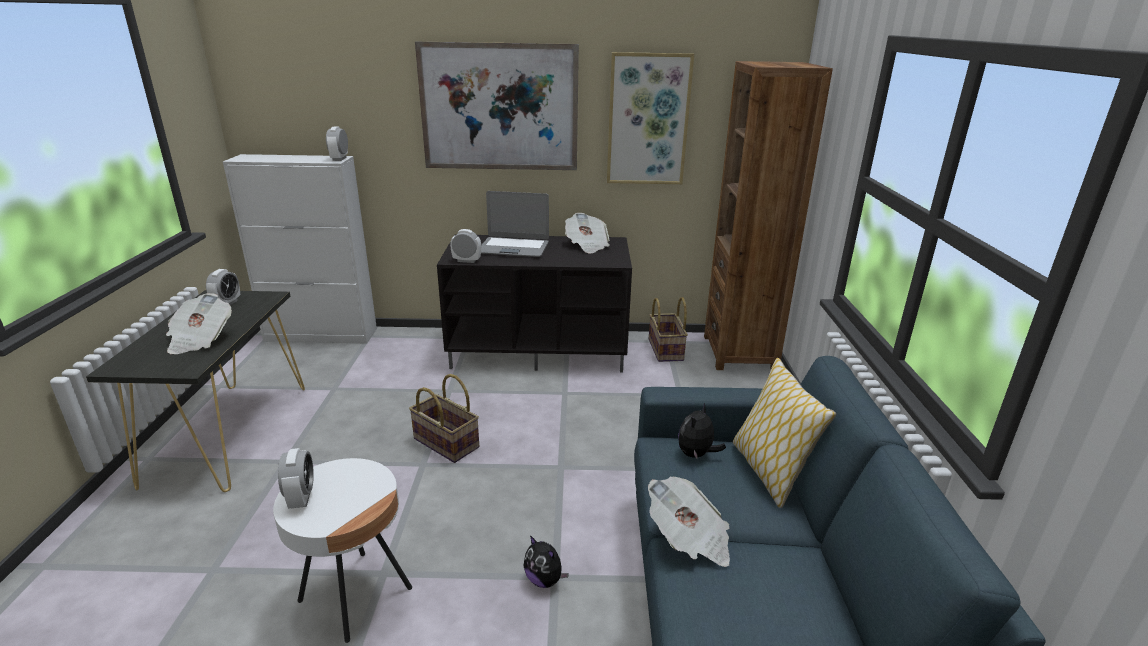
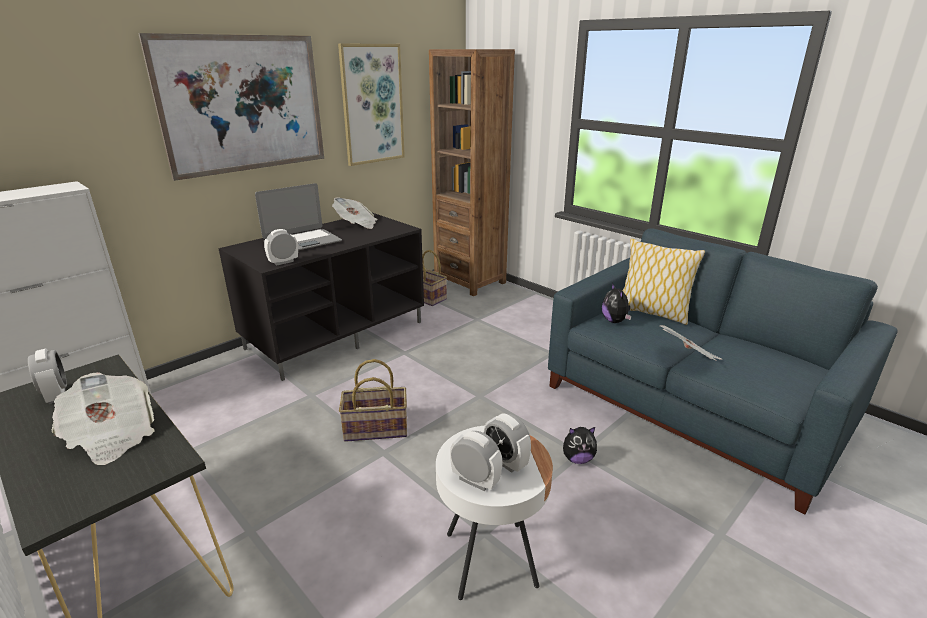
camera: 45 degrees left, 0 degrees up
alarm clock [326,127,348,161] -> alarm clock moved to [484,413,531,473]

